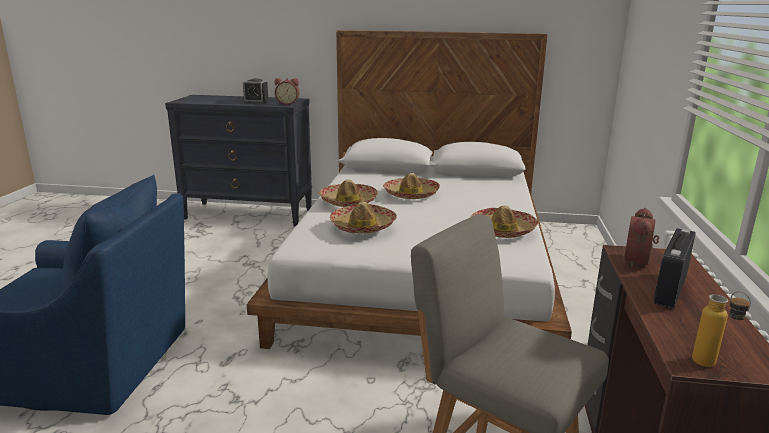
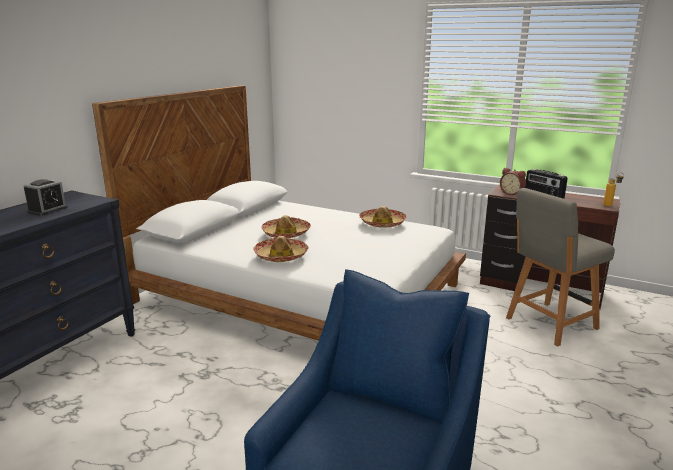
camera: 70 degrees left, 0 degrees up
alarm clock [275,78,300,105] -> none
hat [330,202,397,234] -> none

